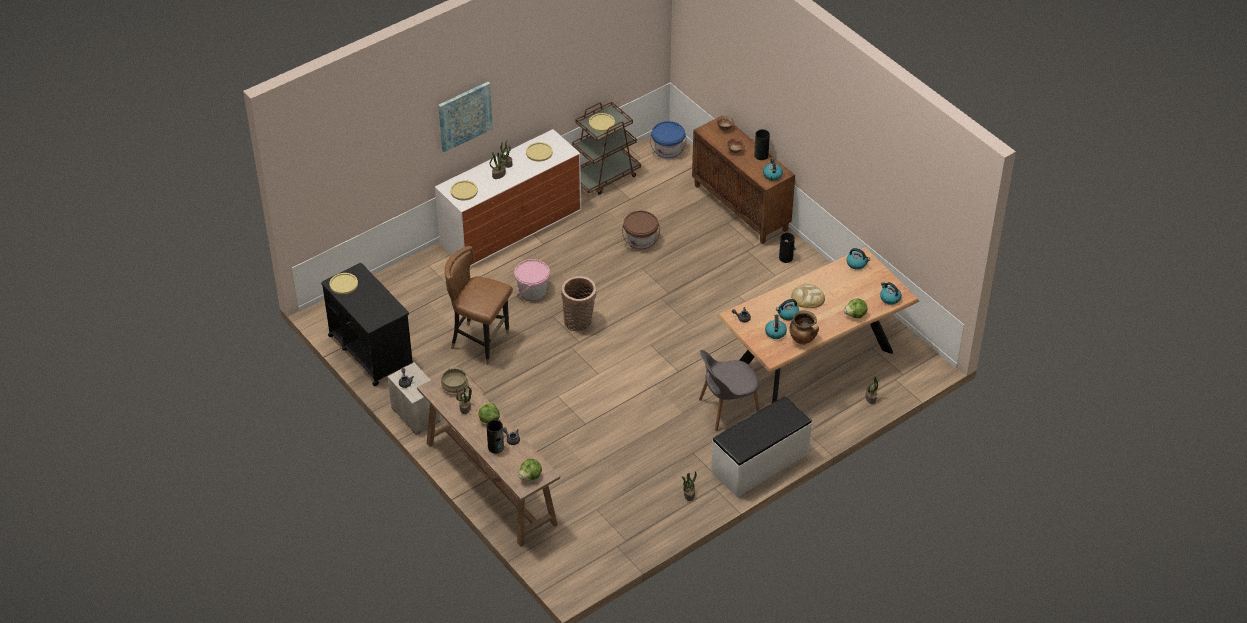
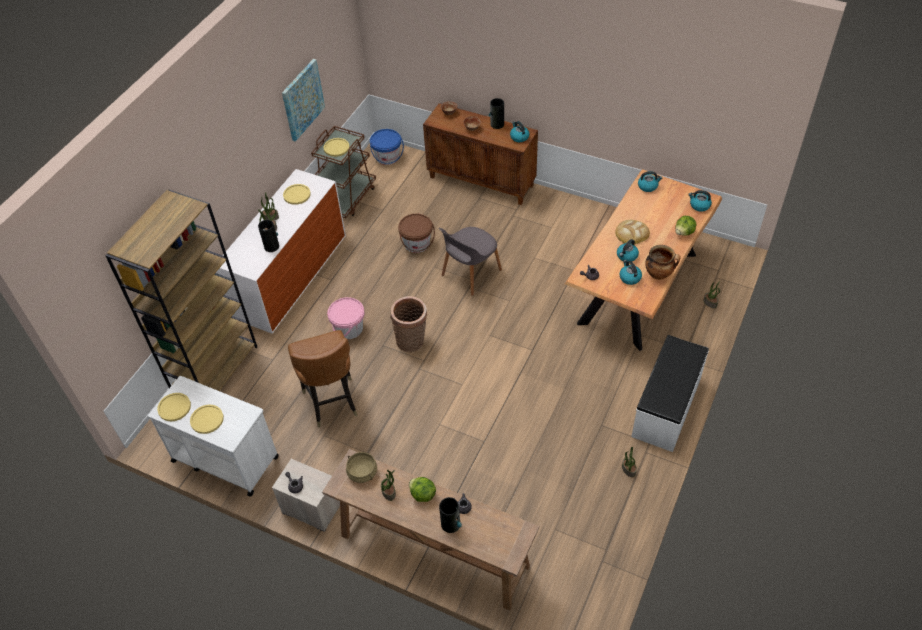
camera: 25 degrees left, 5 degrees up
black cart [321,263,413,386] -> white cart [148,376,279,496]
picture [438,82,493,152] -> picture moved to [282,59,325,142]
brown chair [445,246,513,365] -> brown chair turned 105 degrees counterclockwise [288,330,358,427]
yellow plate [450,180,478,201] -> yellow plate moved to [190,405,224,434]
lettuce [519,459,542,481] -> none
grey chair [699,350,760,431] -> grey chair moved to [439,227,502,296]
vase [779,233,796,263] -> vase moved to [258,220,279,252]
none -> brown bookcase [105,189,257,391]

